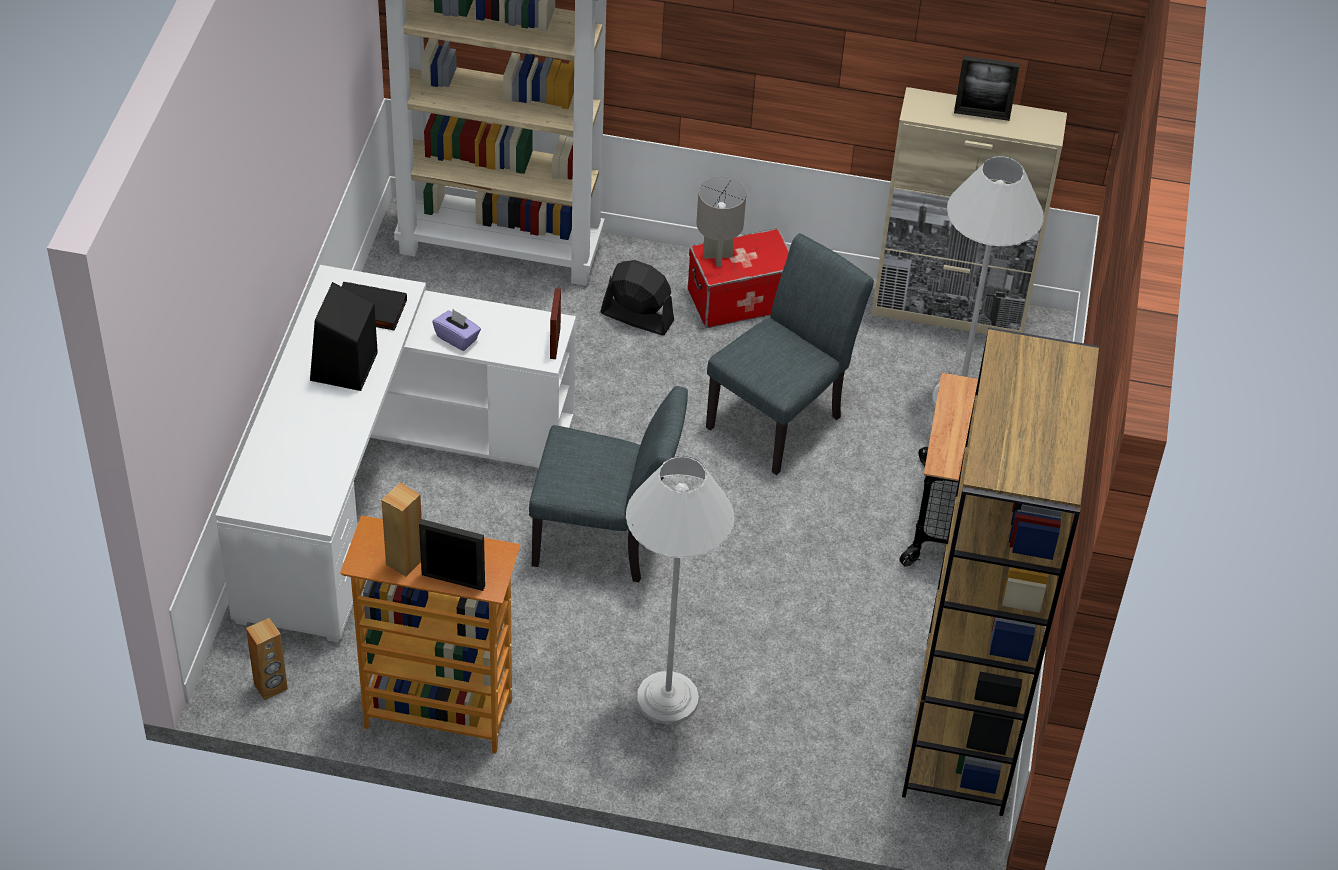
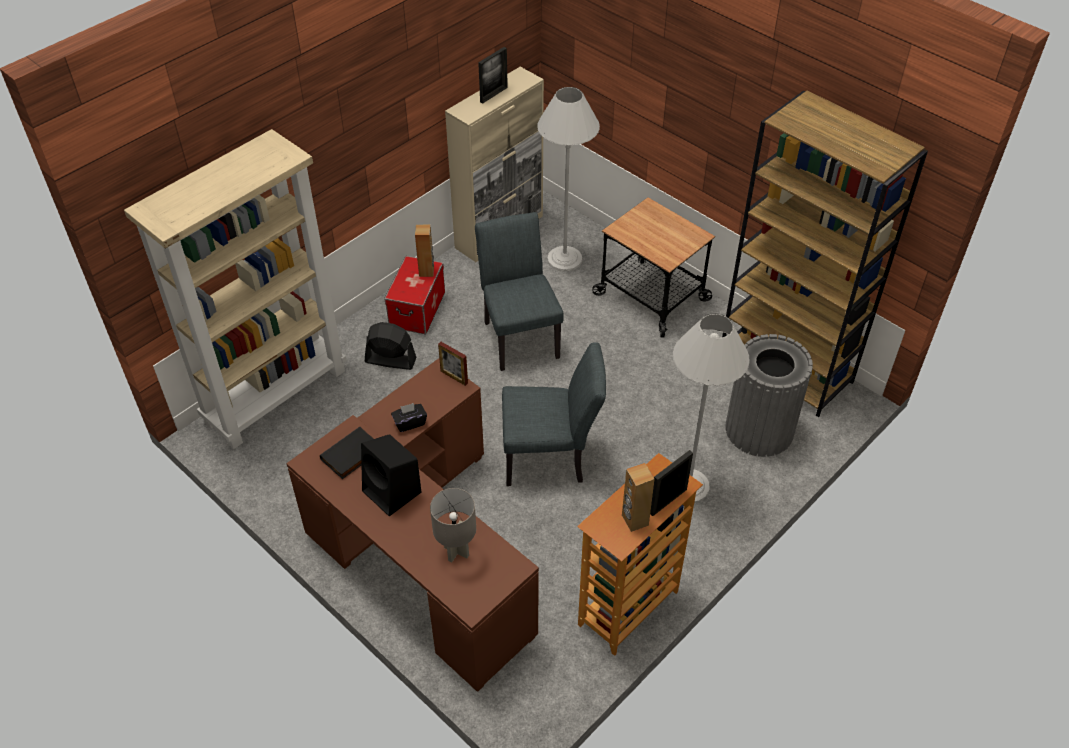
camera: 55 degrees left, 0 degrees up
white desk [216,265,576,643] -> brown desk [286,358,539,692]
brown speaker [246,618,288,700] -> brown speaker moved to [415,224,434,277]
purple tissue box [432,309,481,351] -> black tissue box [391,403,427,432]
grey chair [529,386,688,582] -> grey chair turned 45 degrees clockwise [502,342,606,486]
black fan [600,260,674,335] -> black fan turned 45 degrees clockwise [365,322,417,370]
grey table lamp [696,176,746,267] -> grey table lamp moved to [430,488,476,563]
none -> grey trash can [725,334,813,457]

